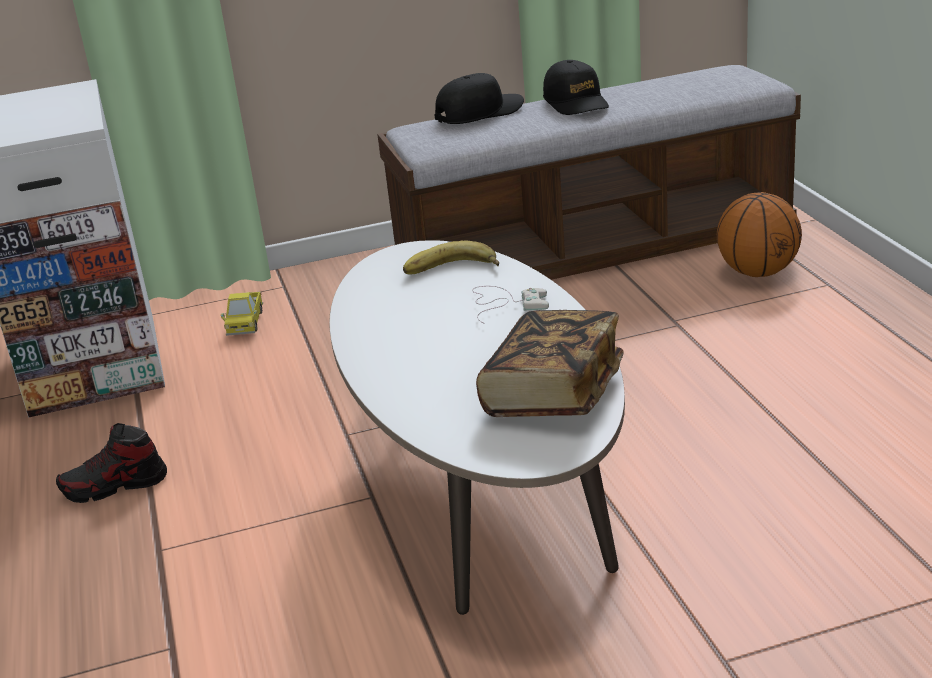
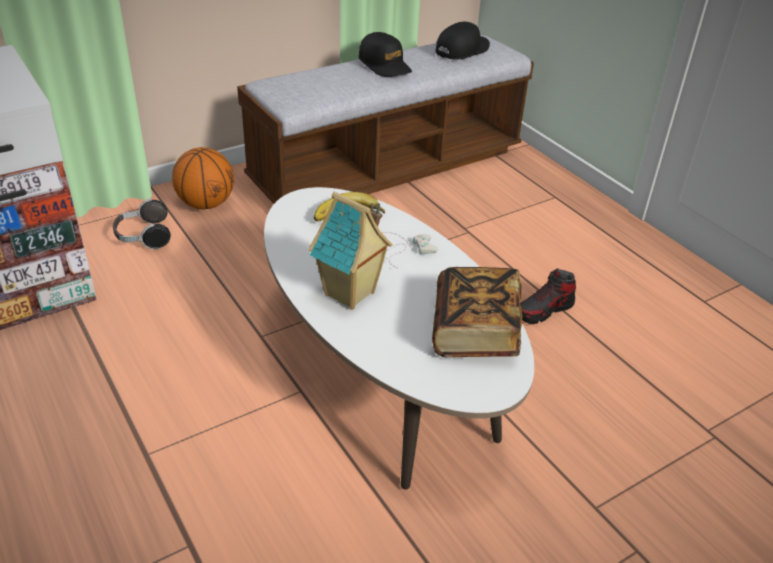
camera: 20 degrees left, 10 degrees up
shoe [56,423,167,503] -> shoe moved to [520,269,576,324]
toy truck [221,292,263,336] -> headphones [113,199,171,250]
black cap [434,73,524,124] -> black cap moved to [435,22,490,60]
basketball [717,192,802,277] -> basketball moved to [172,147,234,209]
none -> toy house [308,192,392,310]

